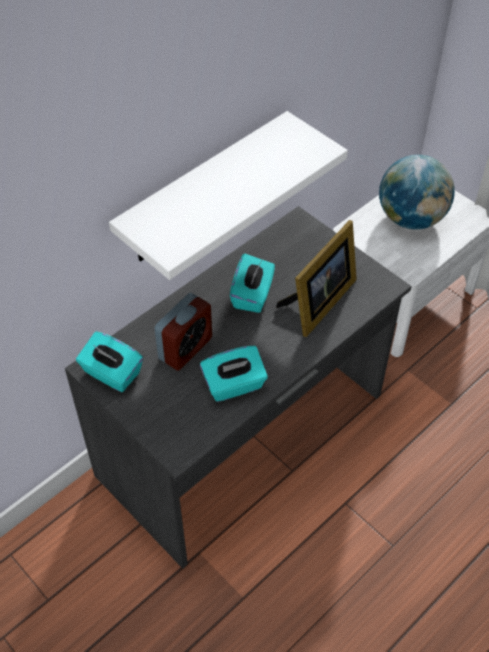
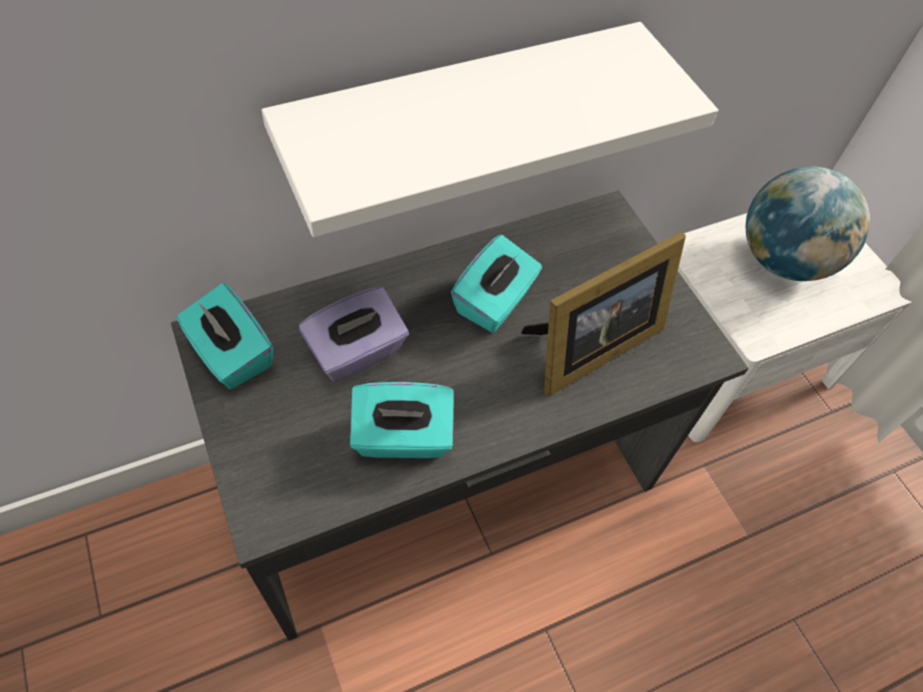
camera: 15 degrees right, 5 degrees up
alarm clock [154,293,212,371] -> purple tissue box [299,287,409,382]

